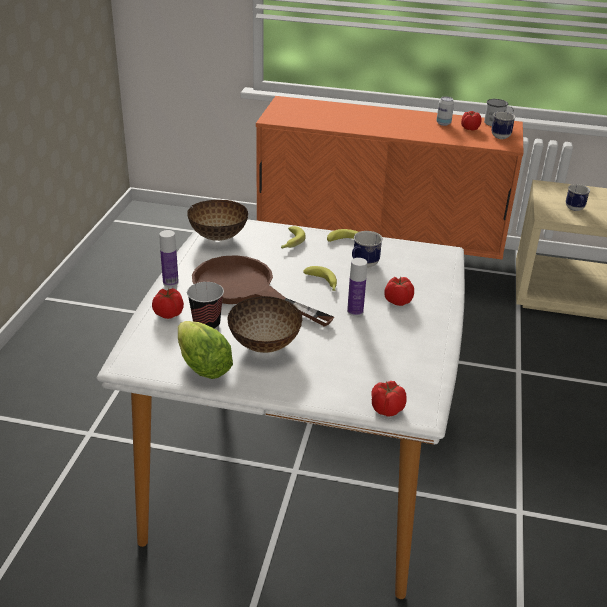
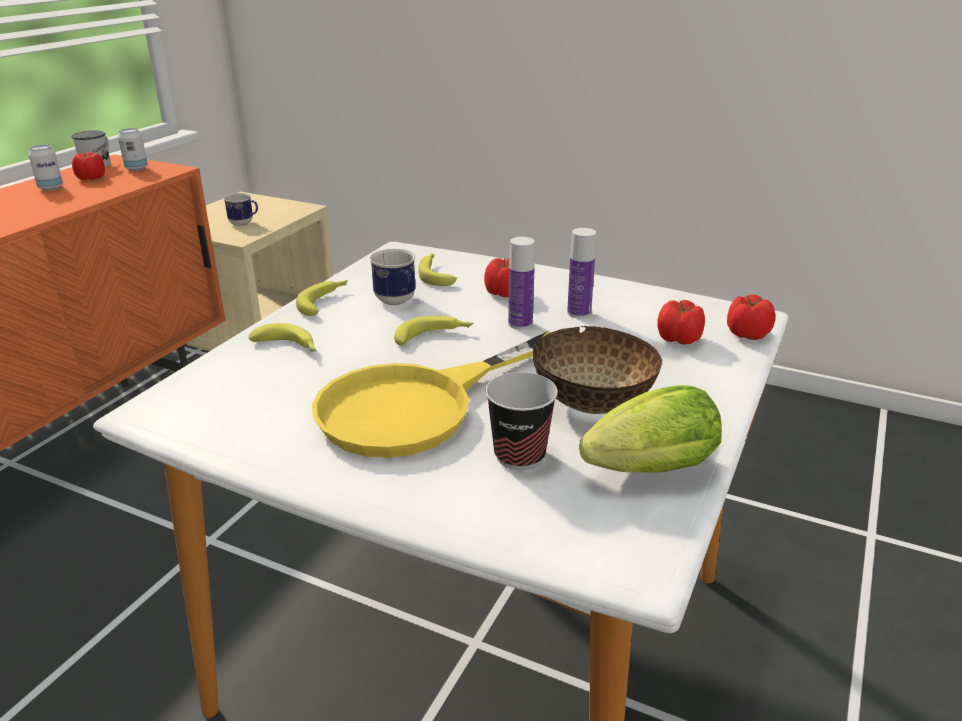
camera: 75 degrees left, 5 degrees down
tomato [152,288,184,319] -> tomato moved to [657,300,705,345]
bottle [159,230,179,287] -> bottle moved to [567,228,596,318]
bowl [187,200,248,241] -> none
brown frying pan [192,255,334,327] -> yellow frying pan [312,331,552,458]
mug [491,112,515,139] -> can [118,128,148,171]
none -> banana [418,253,457,286]

